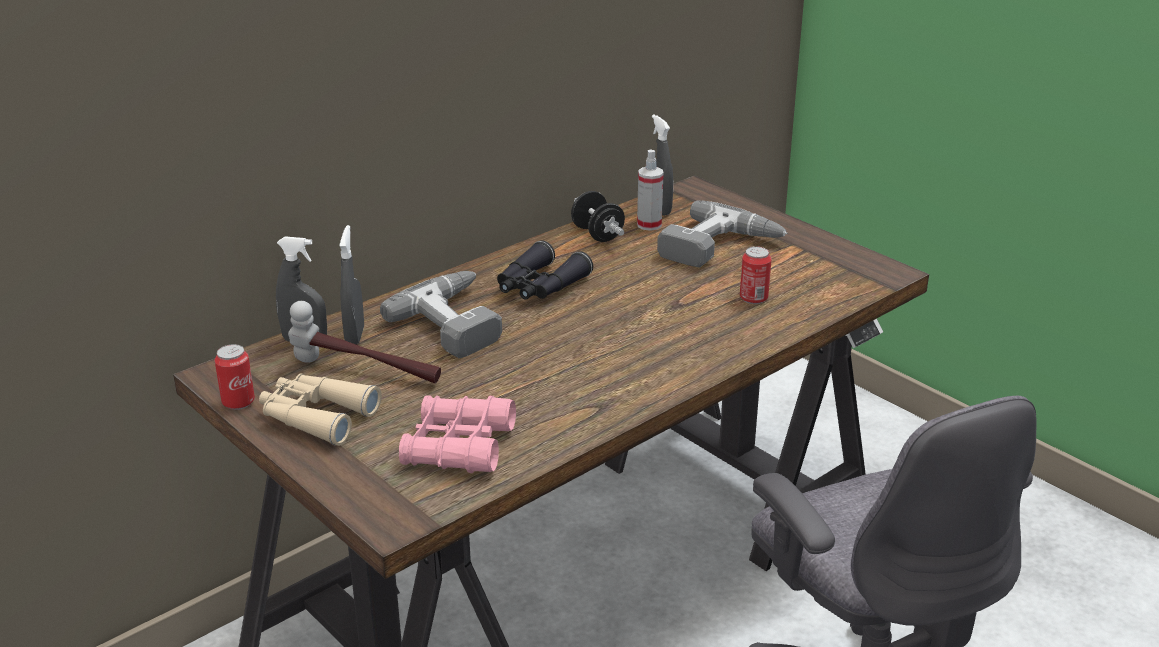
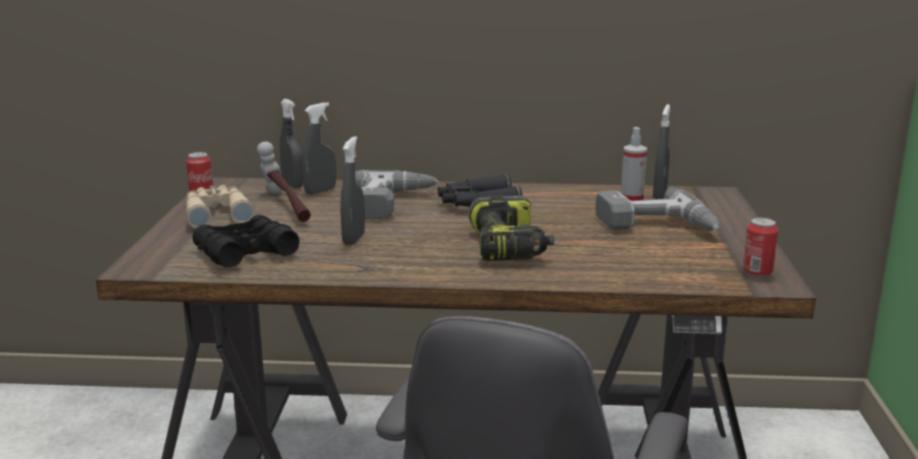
camera: 45 degrees right, 10 degrees down
pink binoculars [399,395,516,473] -> black binoculars [192,215,300,267]
black dumbbell [571,191,625,242] -> none
can [740,246,772,304] -> can moved to [743,218,778,277]
none -> grey spray bottle [340,136,365,245]
none -> power drill [468,195,554,261]

